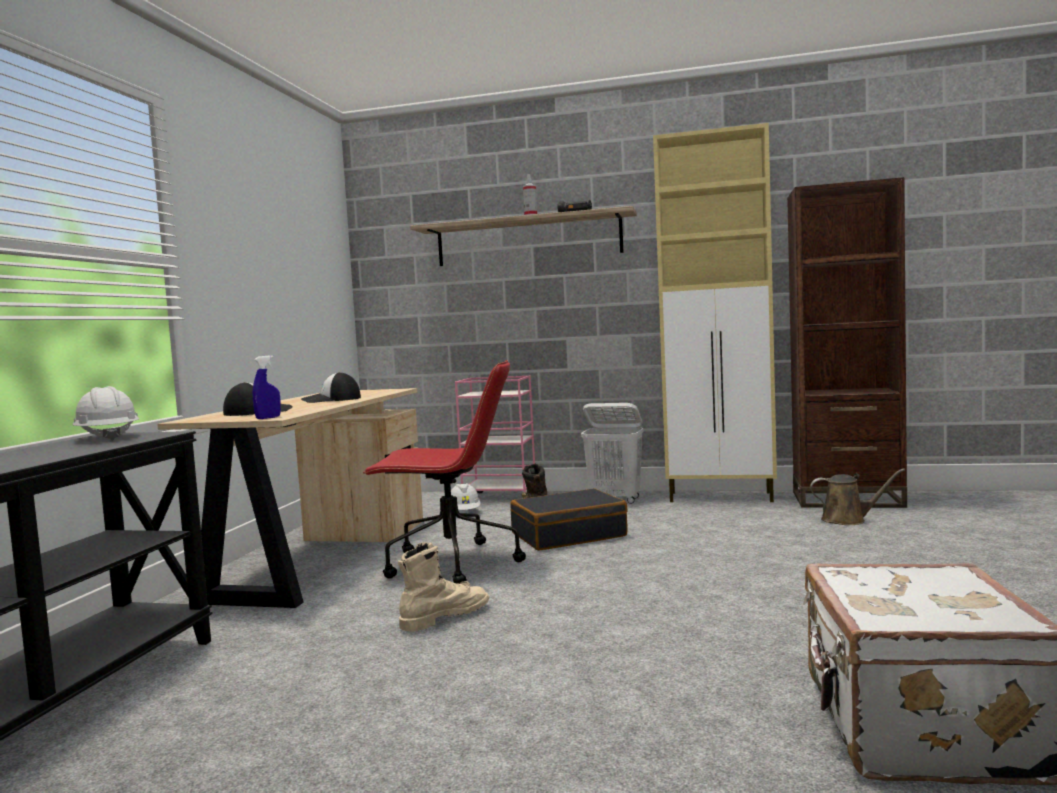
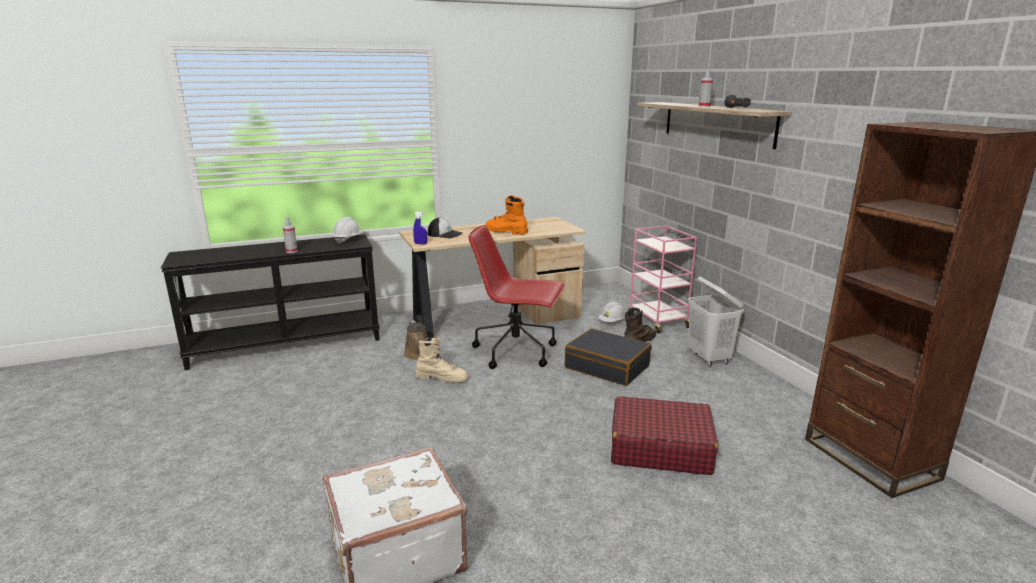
camera: 55 degrees right, 15 degrees up
cap [301,372,361,403] -> orange boot [485,195,528,235]
red office chair [363,360,526,584] -> red office chair turned 135 degrees clockwise [469,225,565,369]
beige cabinet [653,123,777,502] -> none
brown watering can [810,468,905,525] -> brown watering can moved to [404,320,428,359]
none -> spray bottle [283,217,298,253]
none -> red suitcase [611,396,718,475]

